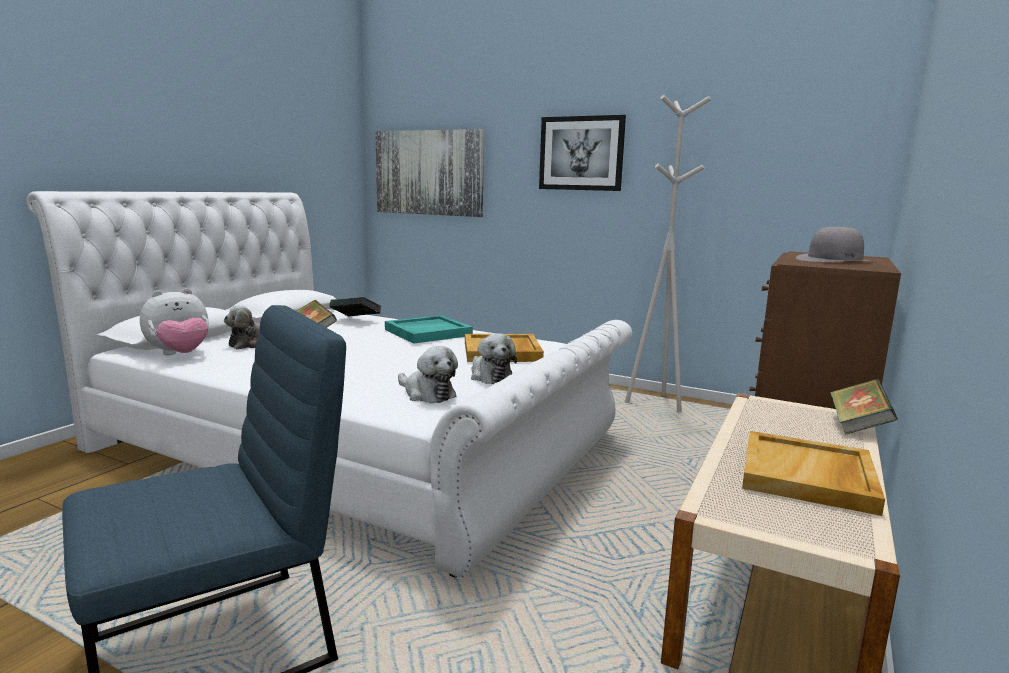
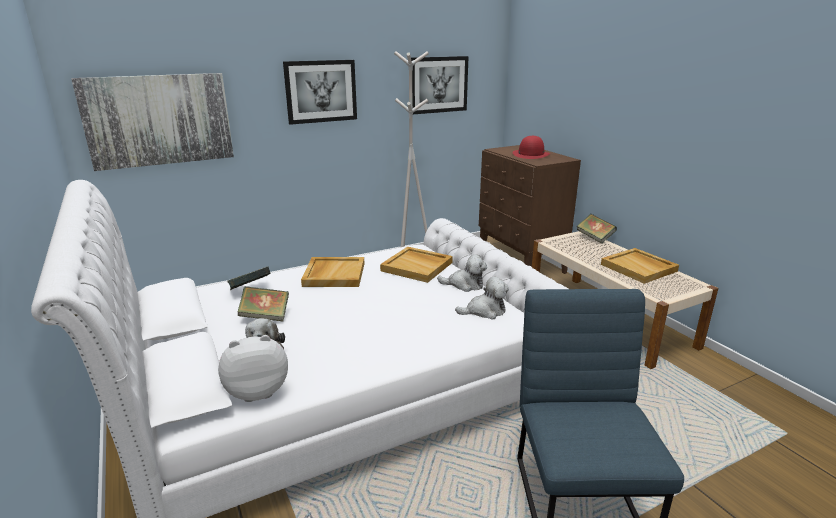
camera: 55 degrees left, 10 degrees up
plush toy [140,288,209,355] -> plush toy turned 105 degrees counterclockwise [218,335,288,402]
turquoise tray [385,315,473,344] -> beige tray [301,257,365,287]
grey hat [796,227,873,262] -> red hat [513,136,550,159]
none -> picture [411,56,469,114]

